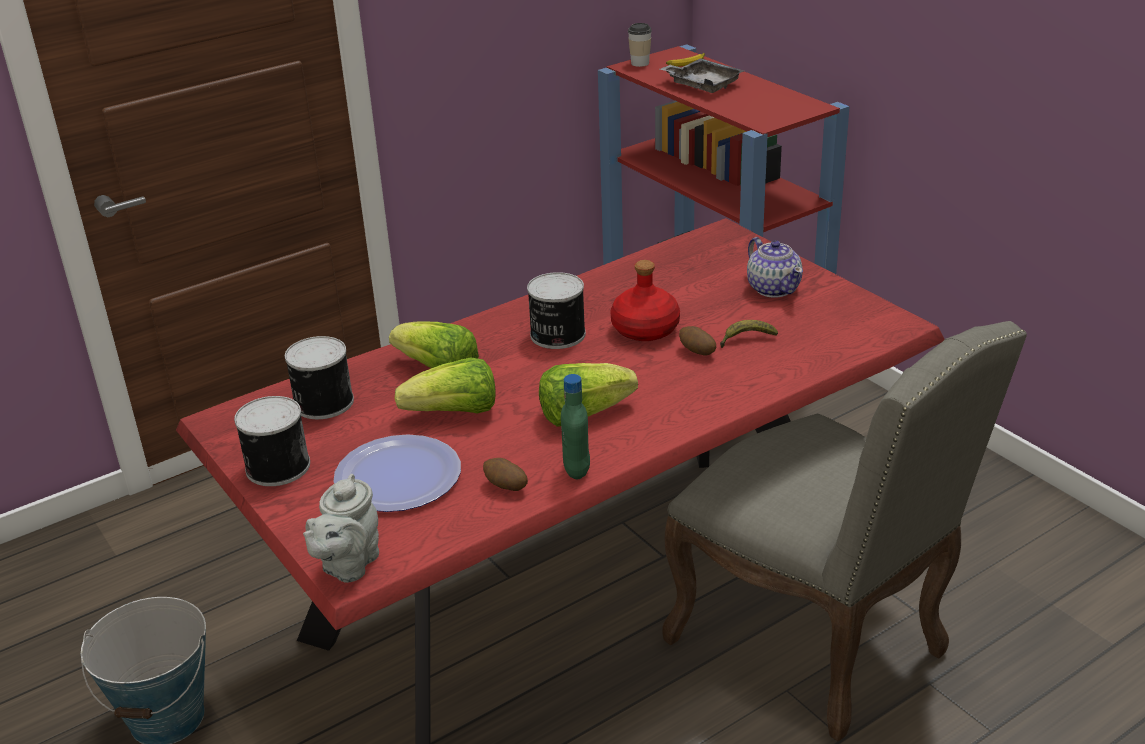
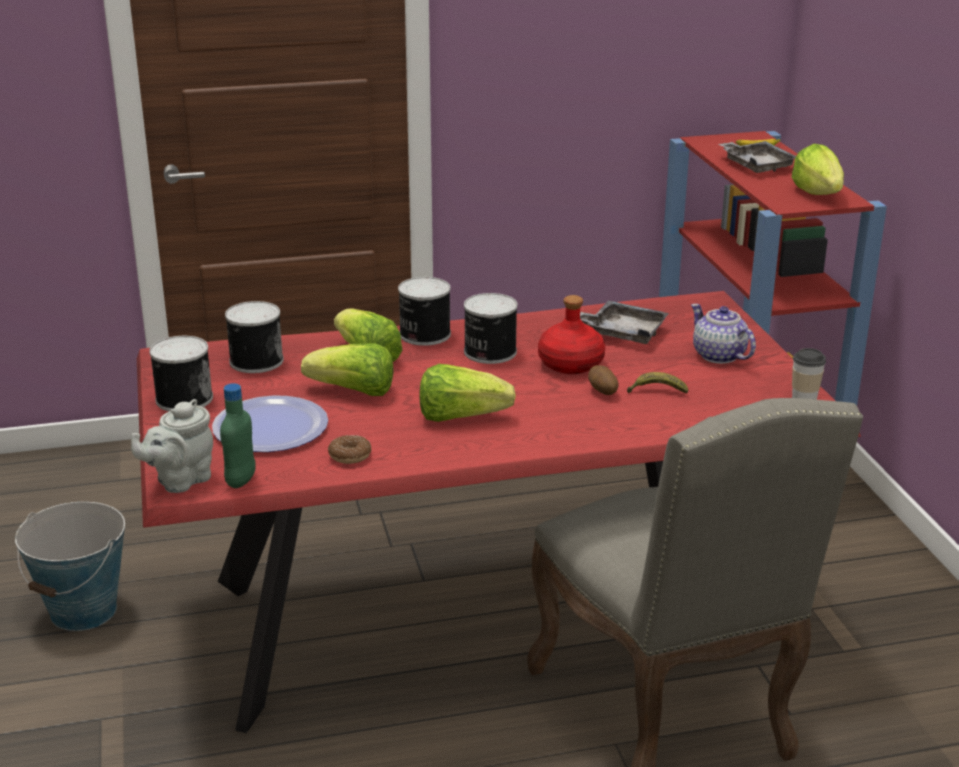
camera: 20 degrees right, 5 degrees down
potato [483,458,528,491] -> donut [328,435,372,464]
green bottle [561,374,590,479] -> green bottle moved to [220,383,256,488]
cup [628,23,652,67] -> cup moved to [792,348,826,400]
teapot [747,237,803,298] -> teapot turned 150 degrees clockwise [691,304,756,364]
none -> can [398,277,451,346]
none -> grey tray [580,300,669,344]
none -> lettuce [792,144,844,195]

